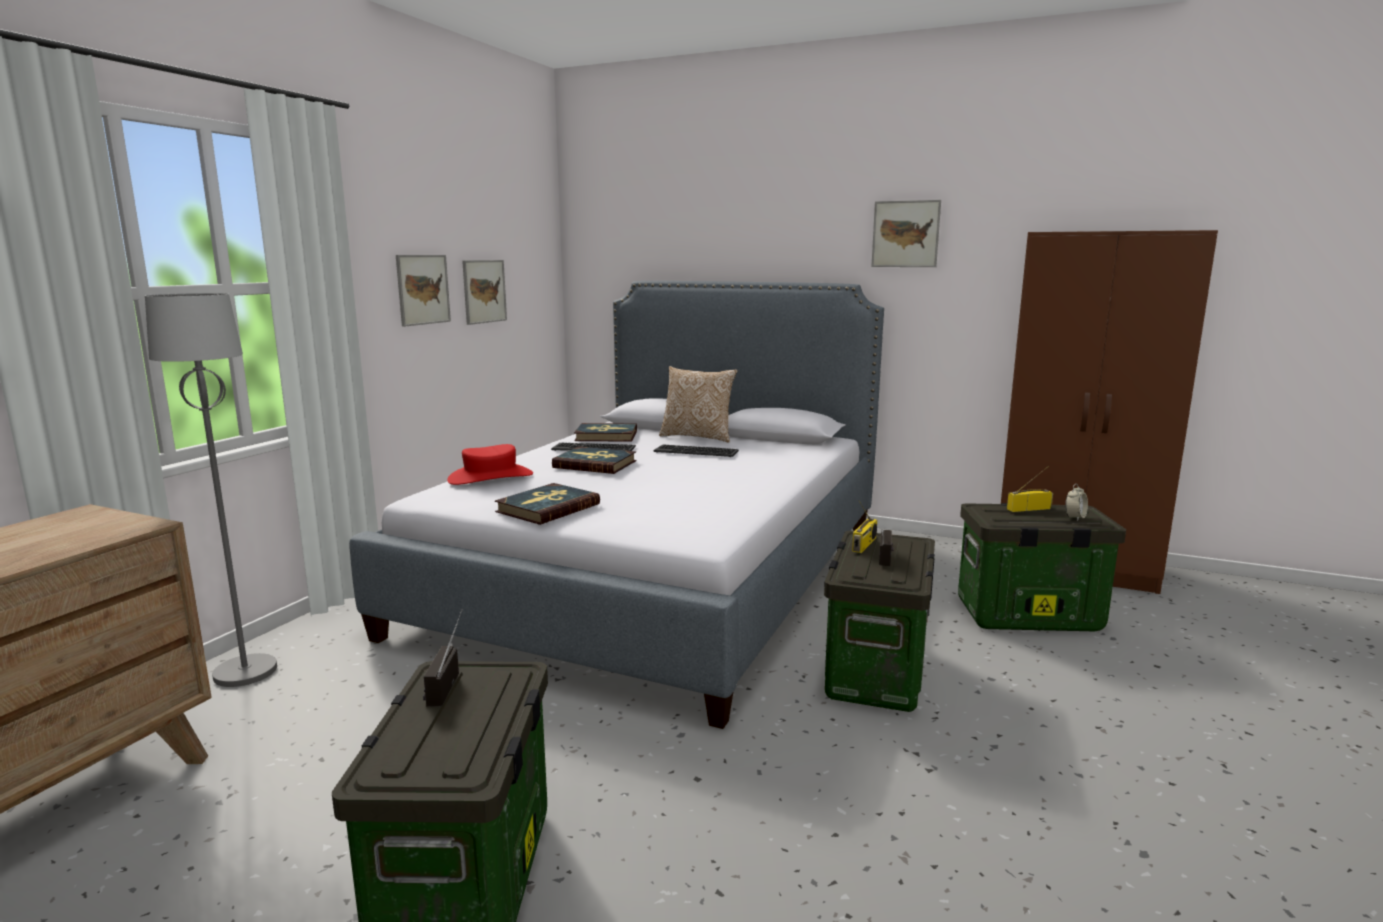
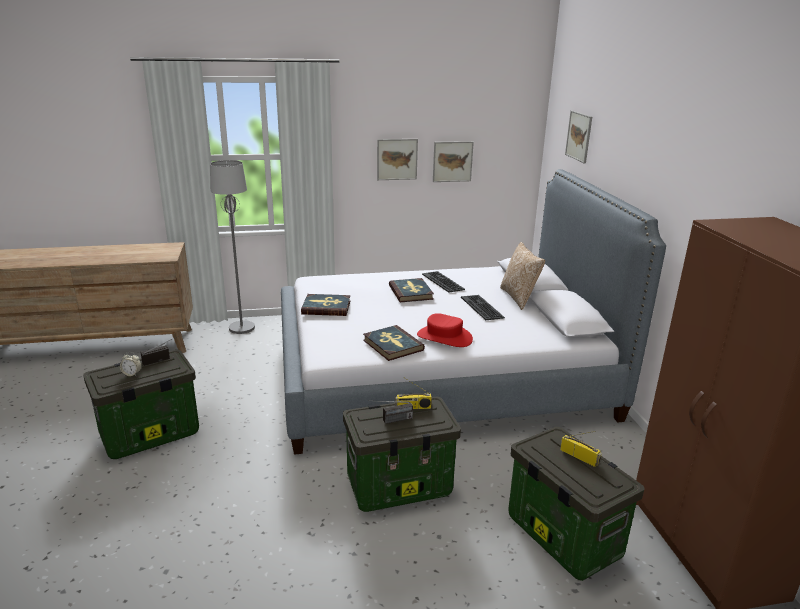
camera: 55 degrees right, 10 degrees up
red hat [447,444,533,485] -> red hat moved to [417,313,473,347]
book [574,423,637,442] -> book moved to [363,325,425,361]
picture [871,200,941,267] -> picture moved to [565,111,592,163]
alarm clock [1065,484,1088,521] -> alarm clock moved to [120,352,142,376]

